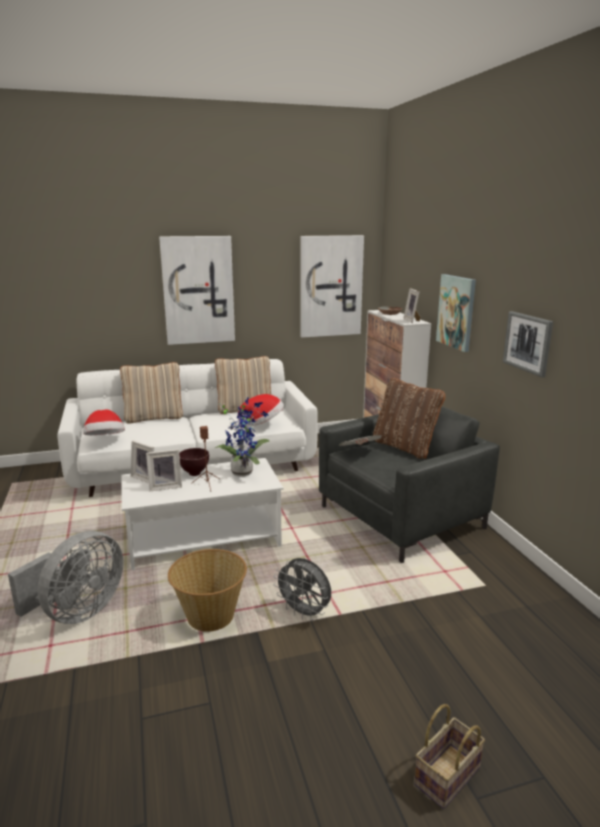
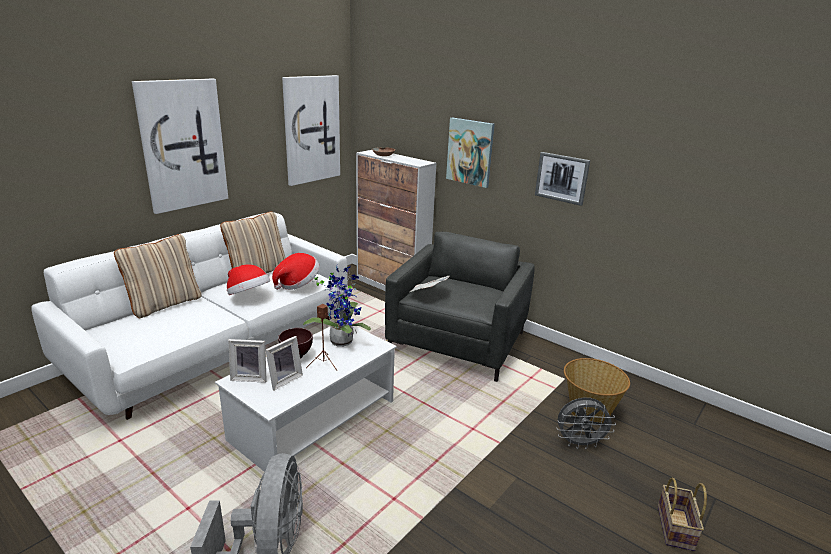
camera: 35 degrees left, 5 degrees up
hat [83,409,125,435] -> hat moved to [227,265,270,295]
basket [168,549,247,632] -> basket moved to [564,358,630,423]
grey fan [273,558,331,621] -> grey fan moved to [556,398,616,450]
brown pillow [373,378,445,459] -> none
picture frame [403,288,420,323] -> none

